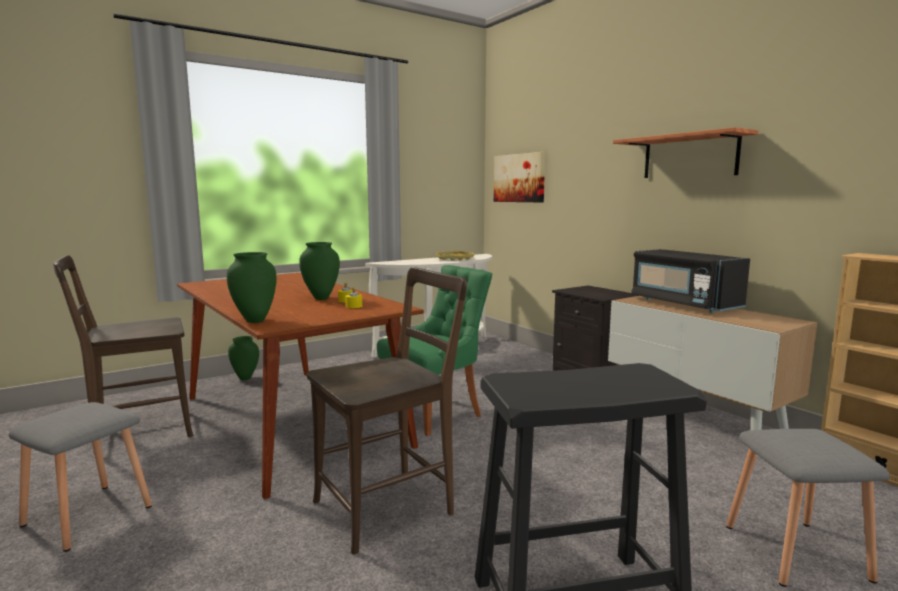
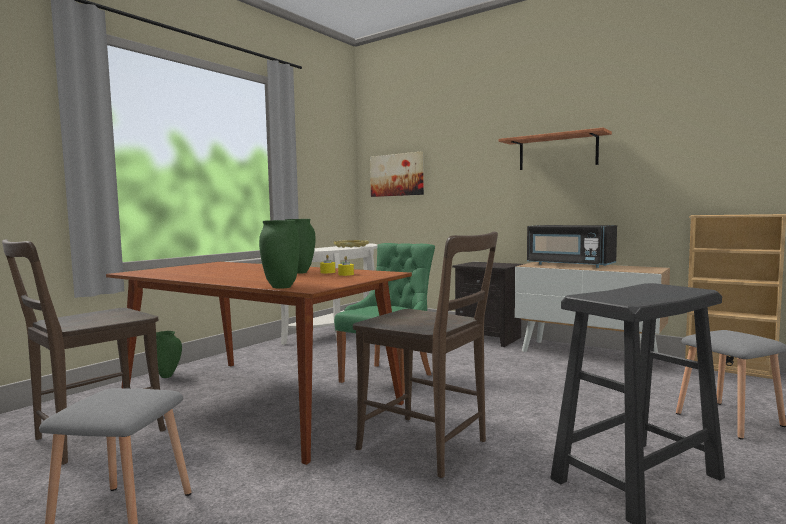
camera: 20 degrees left, 5 degrees down
brown chair [307,267,467,555] -> brown chair turned 90 degrees clockwise [353,232,498,478]

